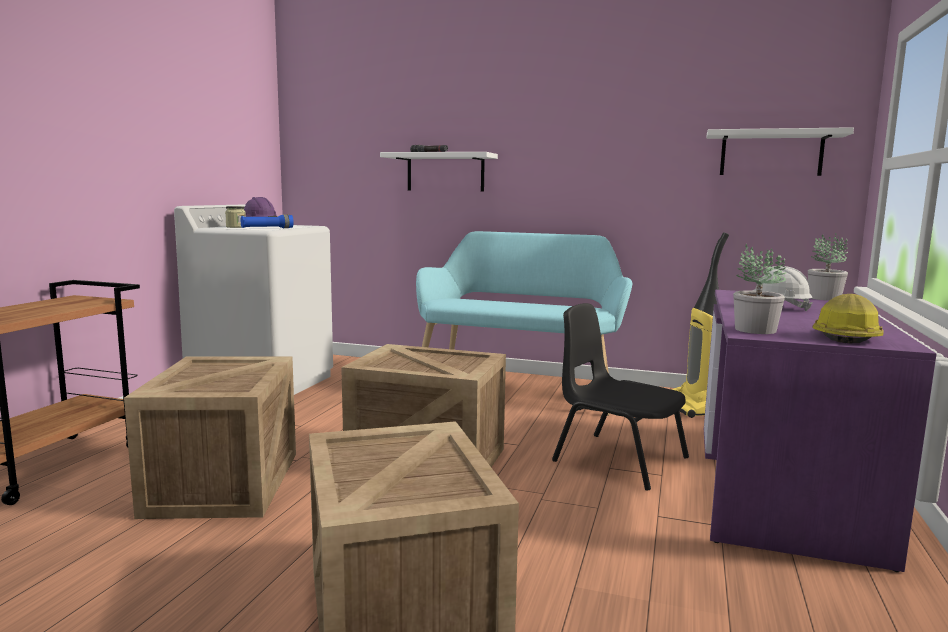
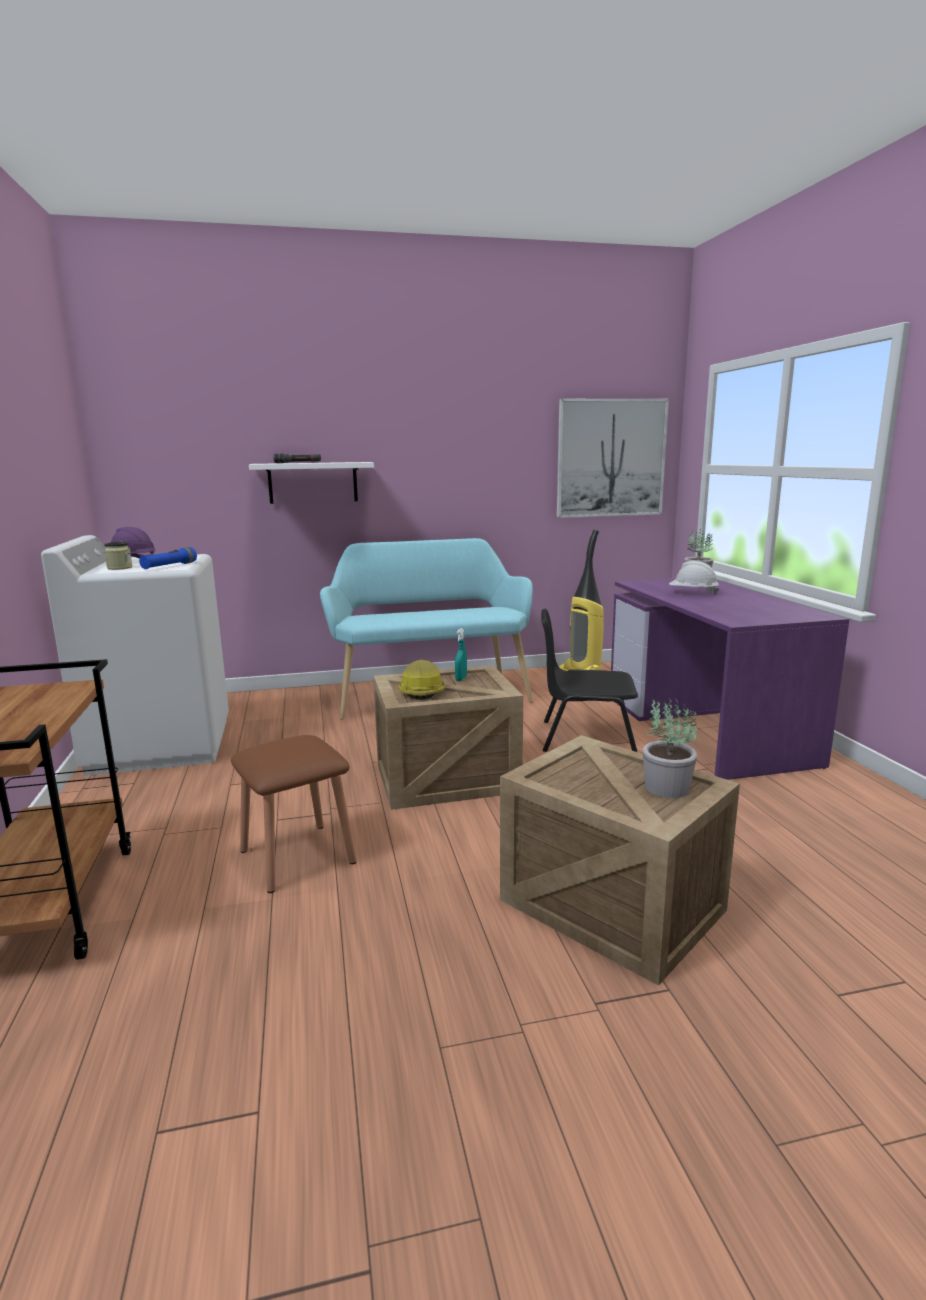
camera: 30 degrees left, 5 degrees up
crate [124,356,296,519] -> brown stool [231,735,356,893]
white shelf [706,127,854,176] -> picture [557,399,669,518]
potted plant [733,244,786,334] -> potted plant moved to [642,698,698,798]
hard hat [812,294,884,344] -> hard hat moved to [398,660,445,700]
none -> turquoise spray bottle [455,628,467,681]

